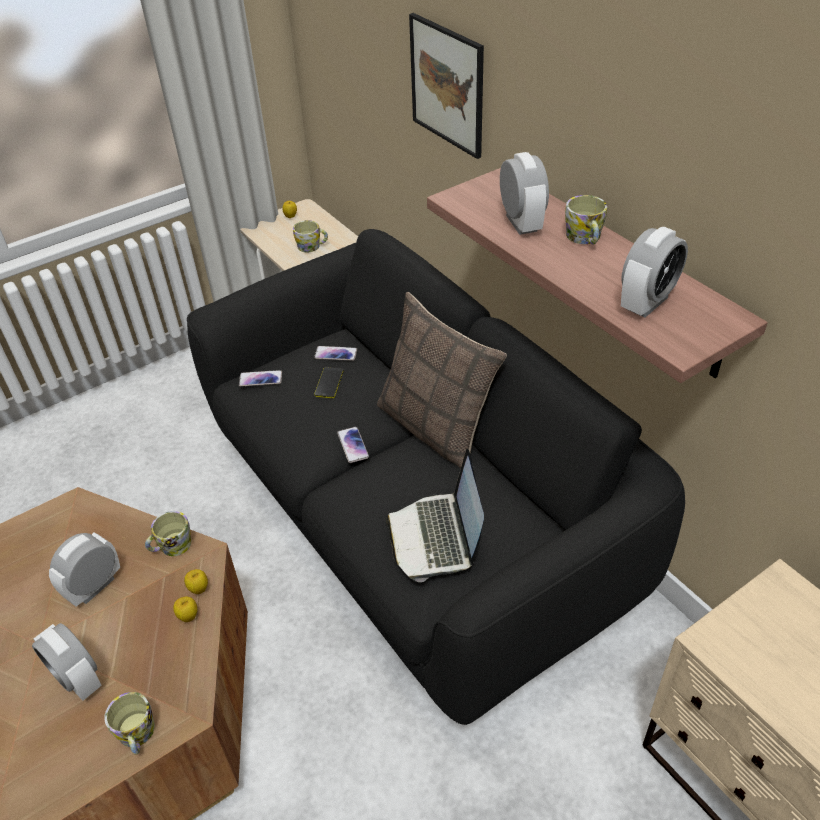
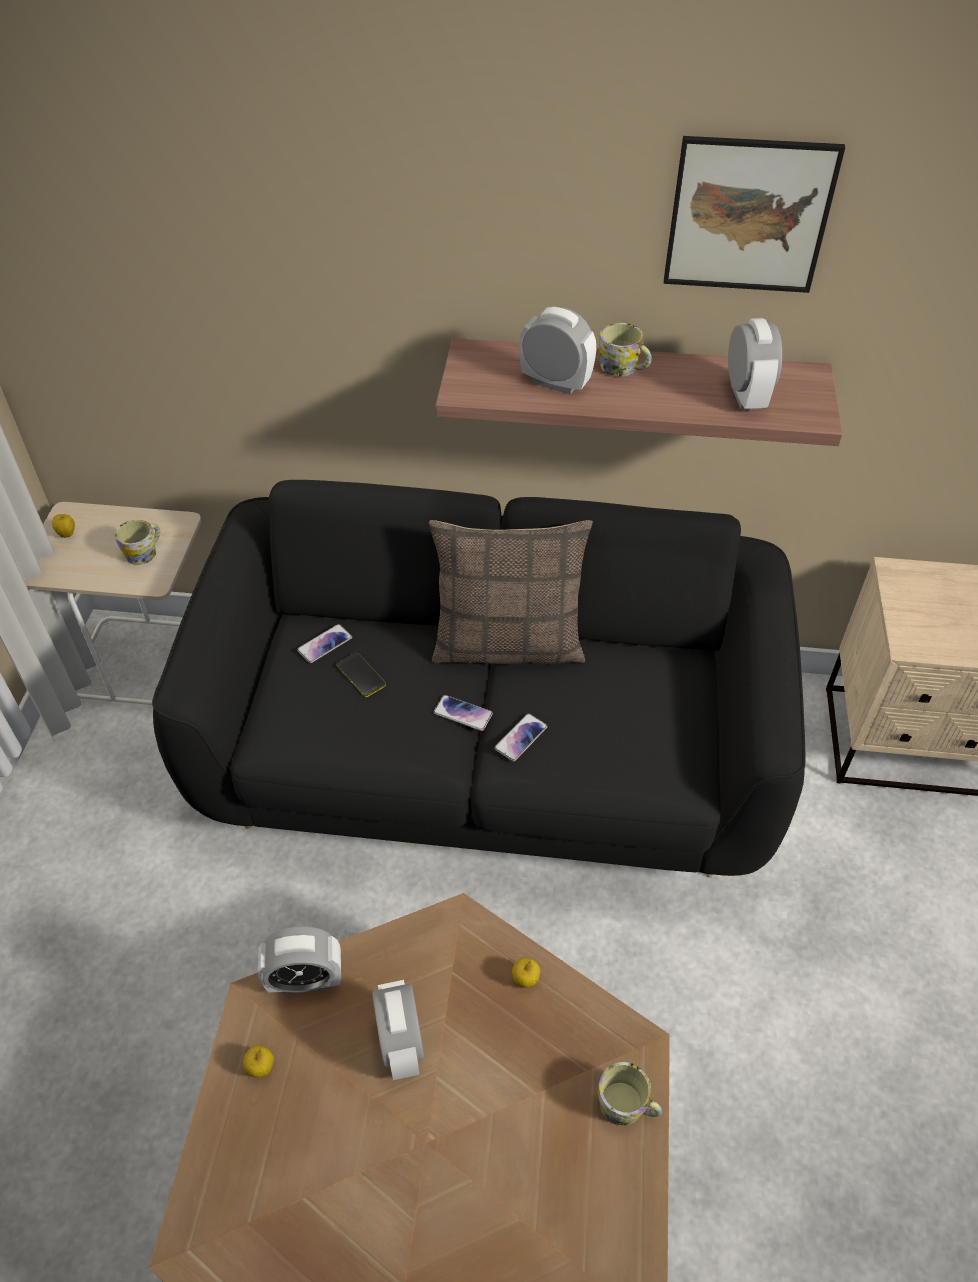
camera: 50 degrees left, 5 degrees up
alarm clock [32,623,102,701] -> alarm clock moved to [258,926,341,995]
mug [145,511,192,556] -> none
apple [184,569,208,594] -> apple moved to [243,1045,274,1078]
phone [239,370,282,387] -> phone moved to [494,713,548,761]
laptop [386,449,484,582] -> none
picture [409,13,484,159] -> picture moved to [664,136,845,293]

